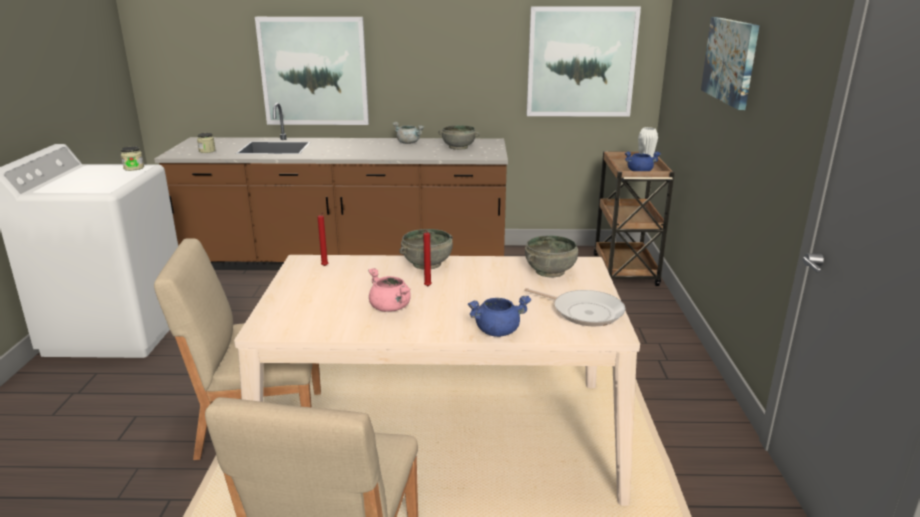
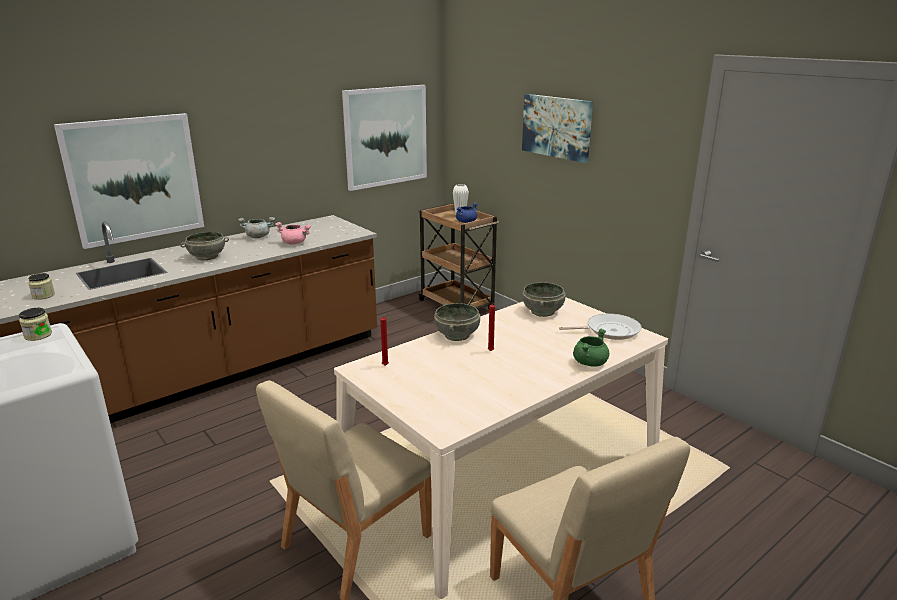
camera: 40 degrees left, 0 degrees up
pink cooking pot [368,268,411,312] -> pink cooking pot moved to [275,222,311,245]
grey bowl [438,125,480,150] -> grey bowl moved to [180,232,229,260]
blue cooking pot [468,296,531,337] -> green cooking pot [573,329,609,367]

